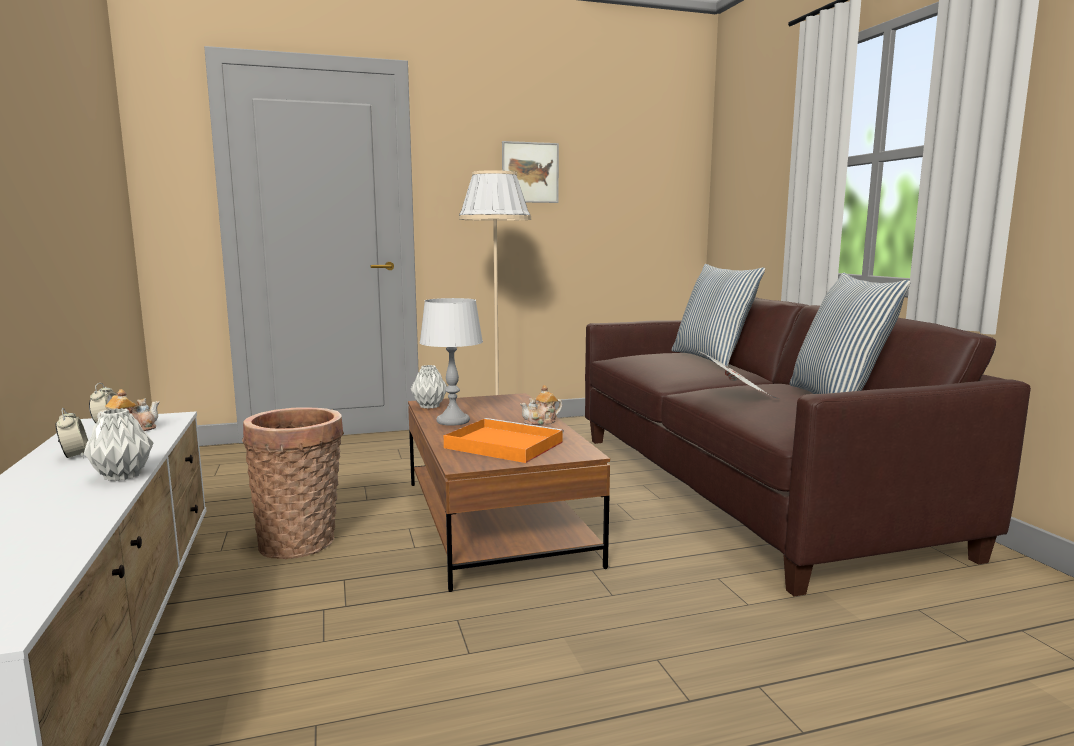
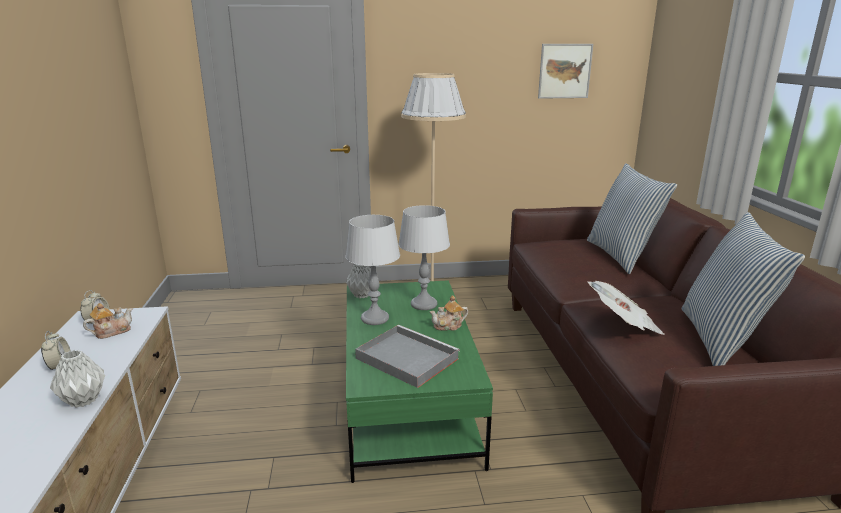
camera: 10 degrees right, 10 degrees up
basket [242,407,344,559] -> none
brown coffee table [408,393,610,592] -> green coffee table [346,280,493,483]
orange tray [443,418,564,463] -> grey tray [355,325,460,388]
picture [502,141,559,203] -> picture moved to [538,44,593,99]
none -> grey table lamp [398,205,450,310]

